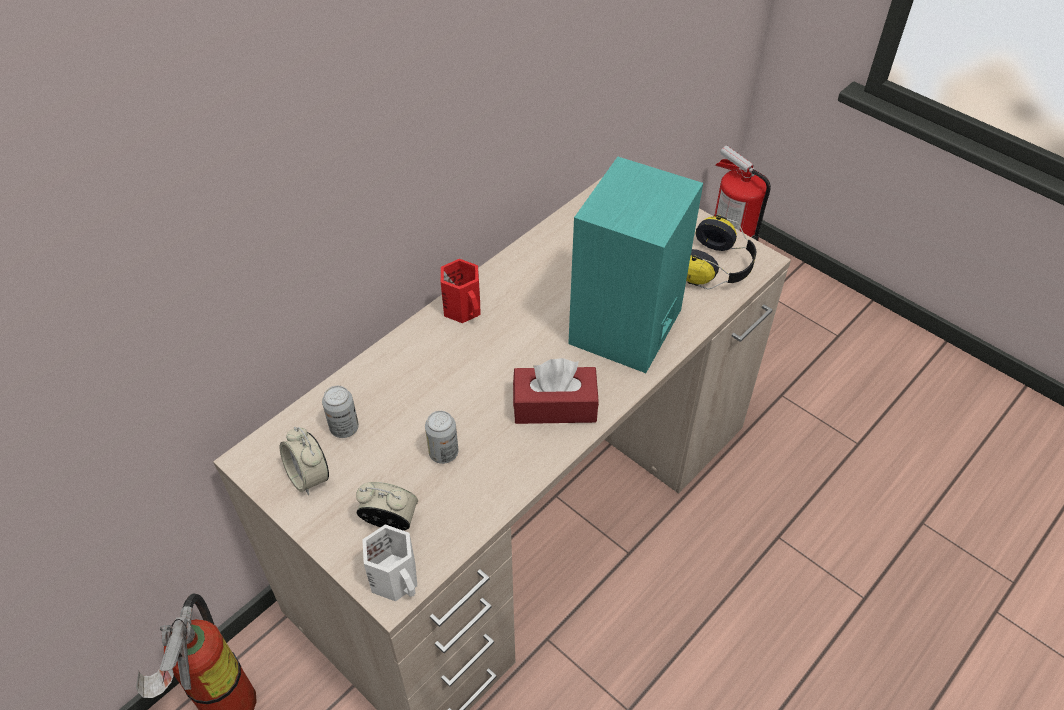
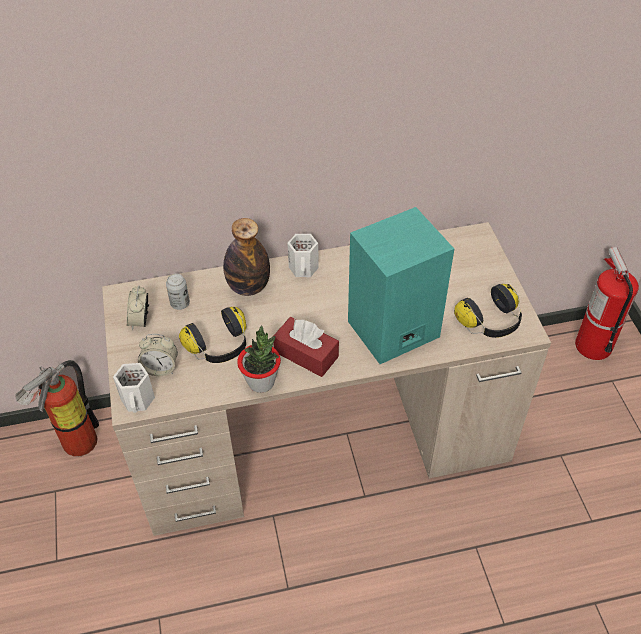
camera: 35 degrees right, 0 degrees up
alarm clock [356,482,418,530] -> alarm clock turned 135 degrees clockwise [138,334,178,376]
can [425,411,458,464] -> headphones [179,307,246,363]
red mug [441,259,481,323] -> white mug [287,234,319,277]
none -> bottle [223,218,270,296]
none -> potted plant [237,326,281,393]

